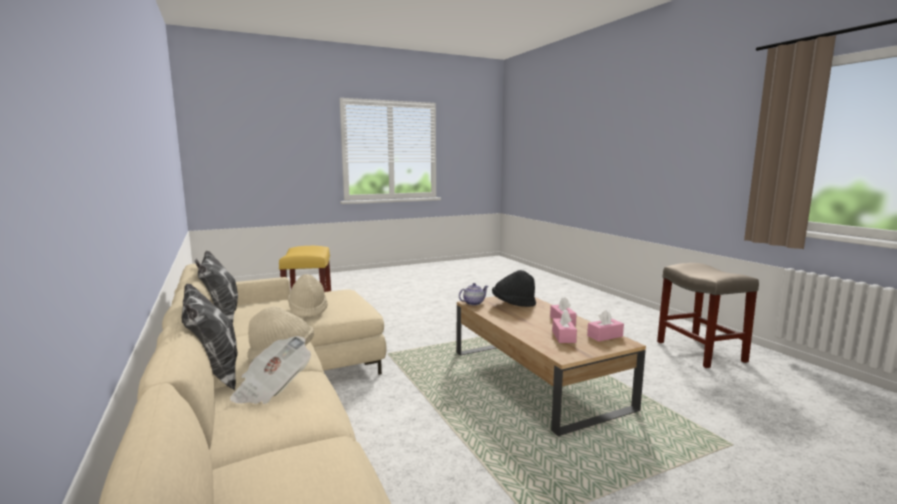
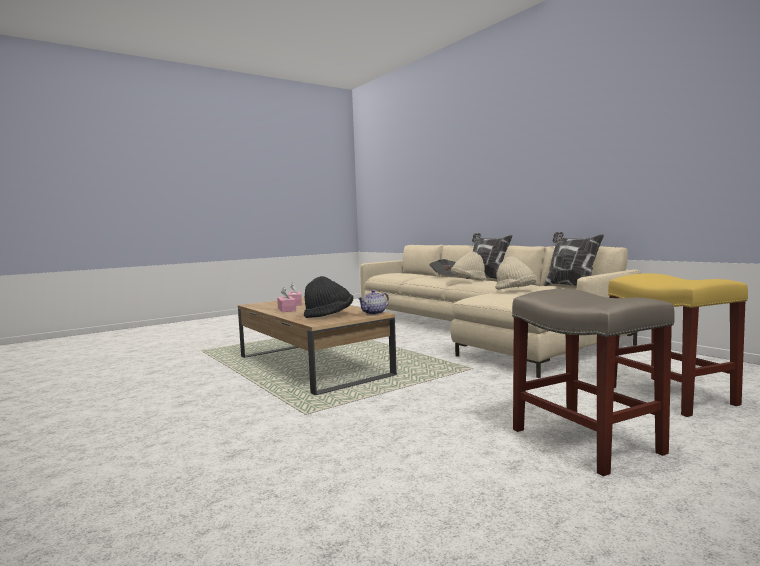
camera: 170 degrees right, 5 degrees down
pink tissue box [587,310,624,341] -> none
beige stool [657,263,759,368] -> beige stool moved to [512,289,675,476]

